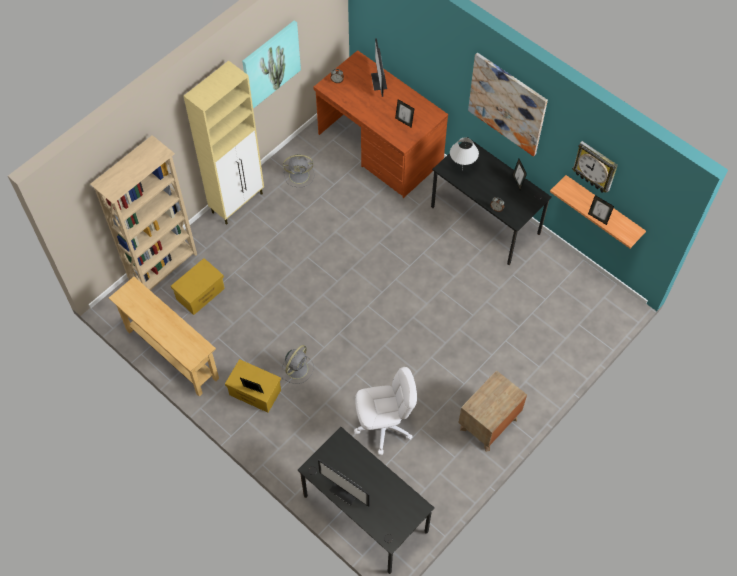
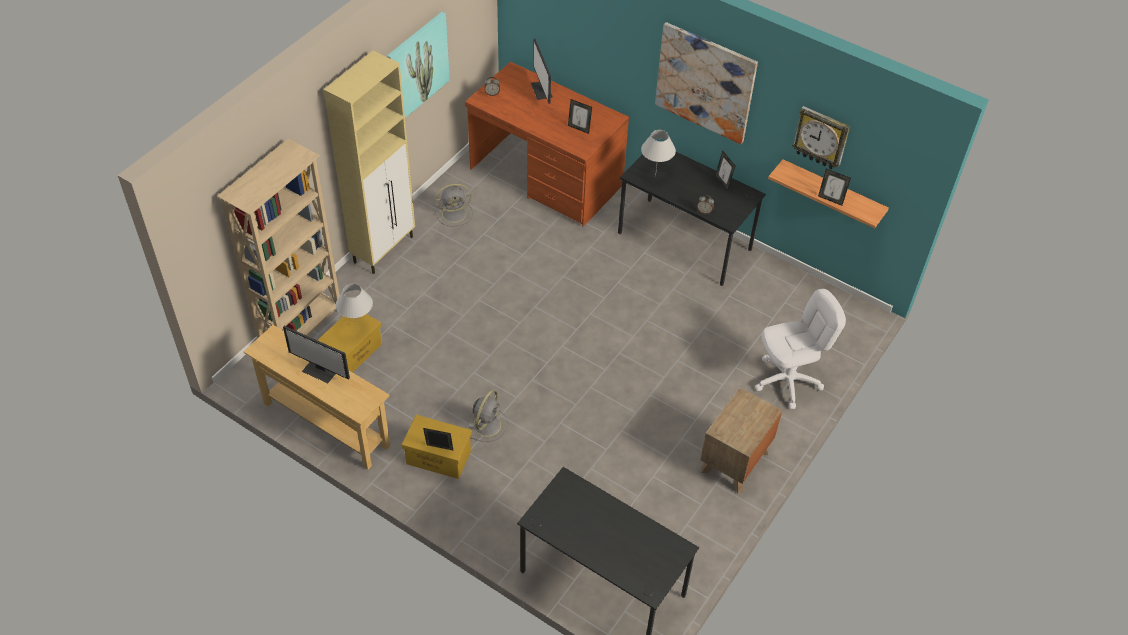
camera: 10 degrees left, 10 degrees down
monitor [318,459,370,507] -> monitor moved to [283,326,350,383]
white office chair [354,367,417,455] -> white office chair moved to [755,289,846,409]
none -> white table lamp [336,284,373,326]

